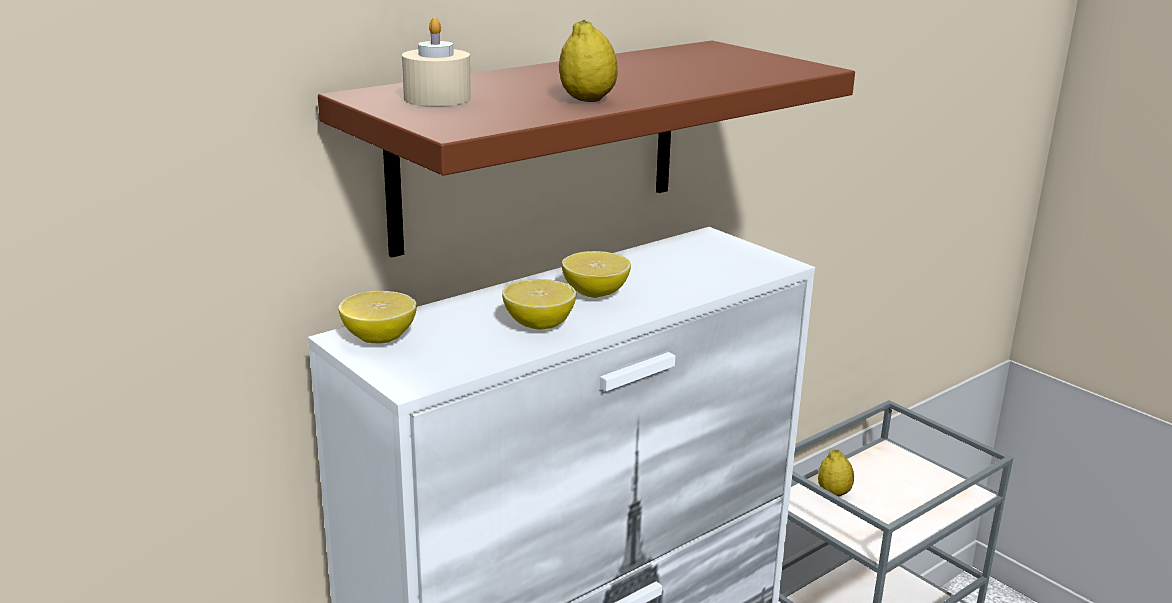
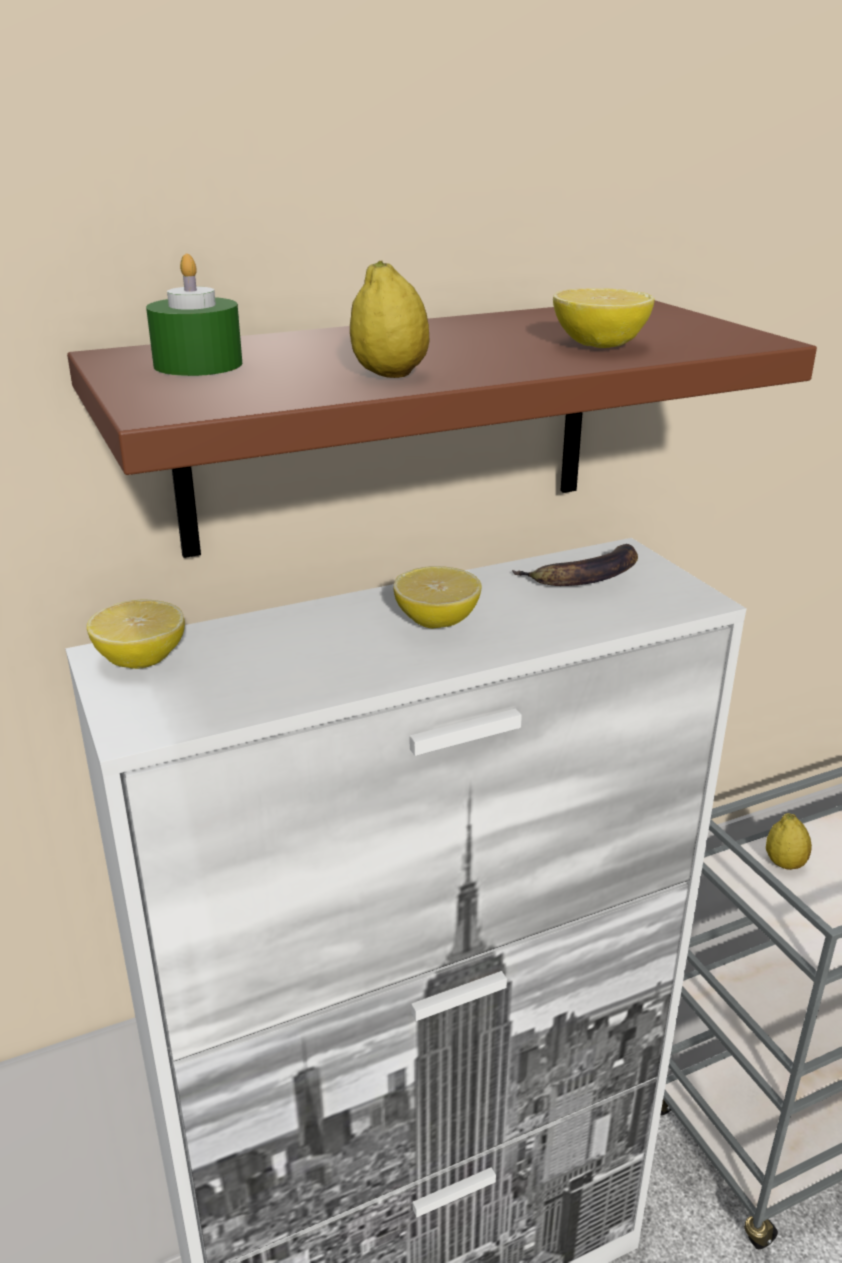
camera: 15 degrees right, 5 degrees up
beige candle [402,17,471,107] -> green candle [146,253,242,376]
lemon [502,279,576,330] -> lemon moved to [553,288,655,348]
none -> banana [512,544,638,586]

